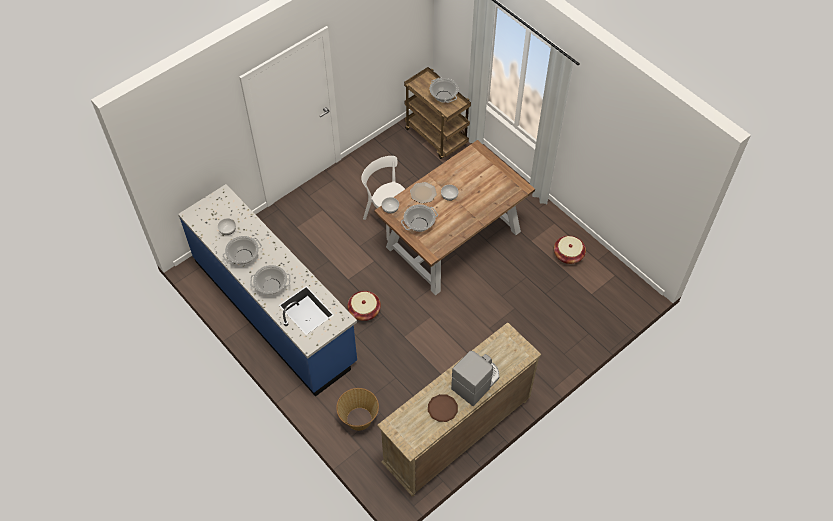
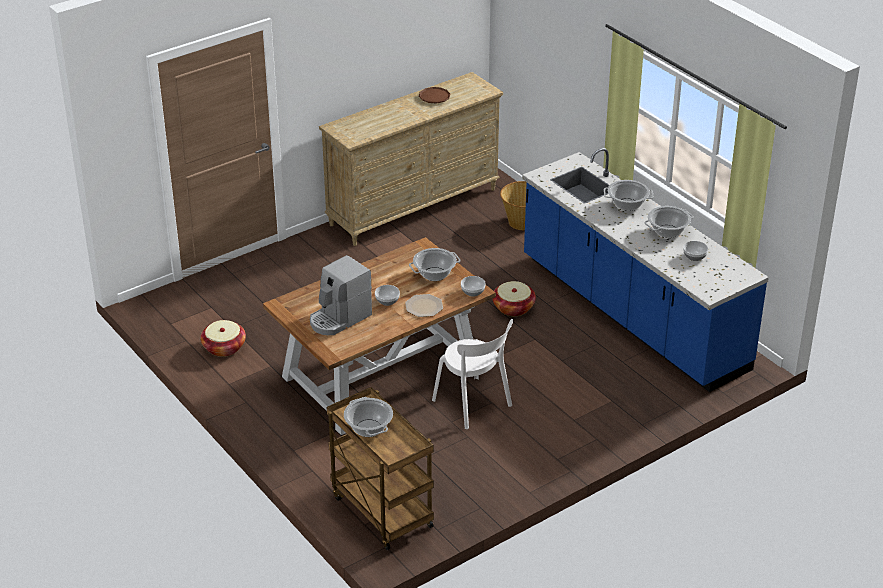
camera: 175 degrees left, 20 degrees down
coffee machine [451,351,499,406] -> coffee machine moved to [310,255,372,335]

